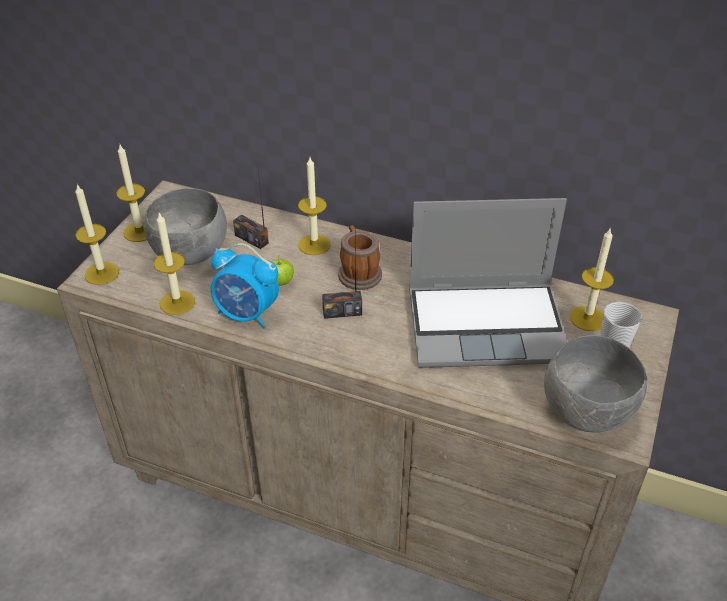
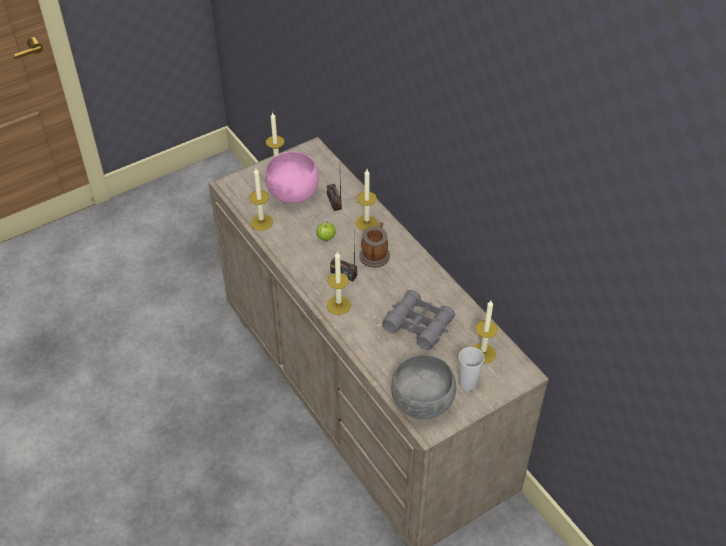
camera: 35 degrees right, 5 degrees up
candle [75,184,119,285] -> candle moved to [327,251,351,315]
grey bowl [144,188,227,265] -> pink bowl [265,152,319,204]
alarm clock [211,243,279,328] -> none
laptop [409,198,567,368] -> grey binoculars [382,290,455,350]

